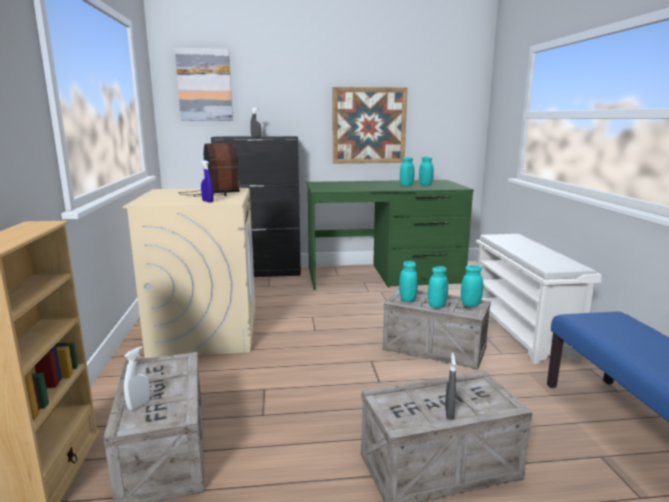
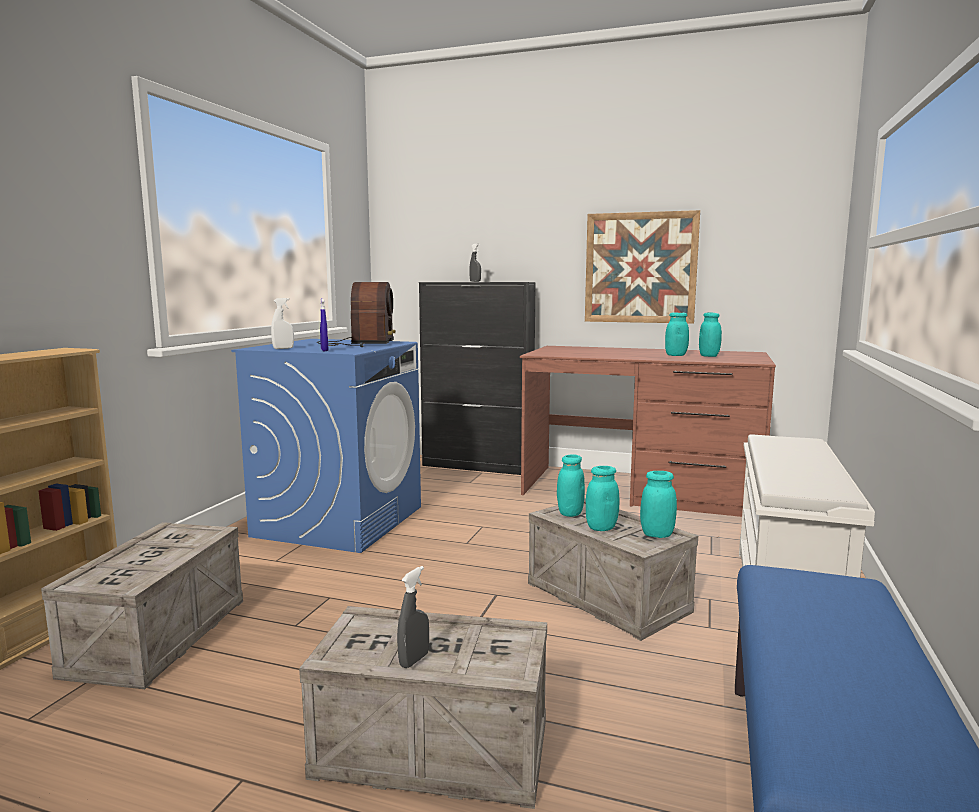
camera: 25 degrees right, 5 degrees down
beige washing machine [123,188,255,358] -> blue washing machine [231,339,421,553]
white spray bottle [124,347,150,410] -> white spray bottle moved to [271,298,294,349]
picture [175,48,233,121] -> none
green desk [306,180,474,290] -> brown desk [520,346,776,517]

